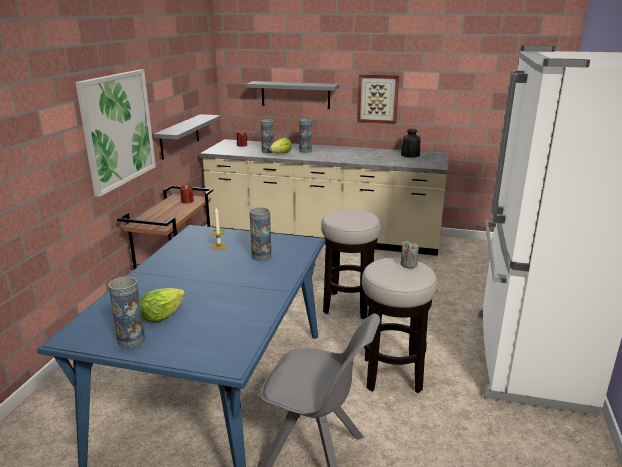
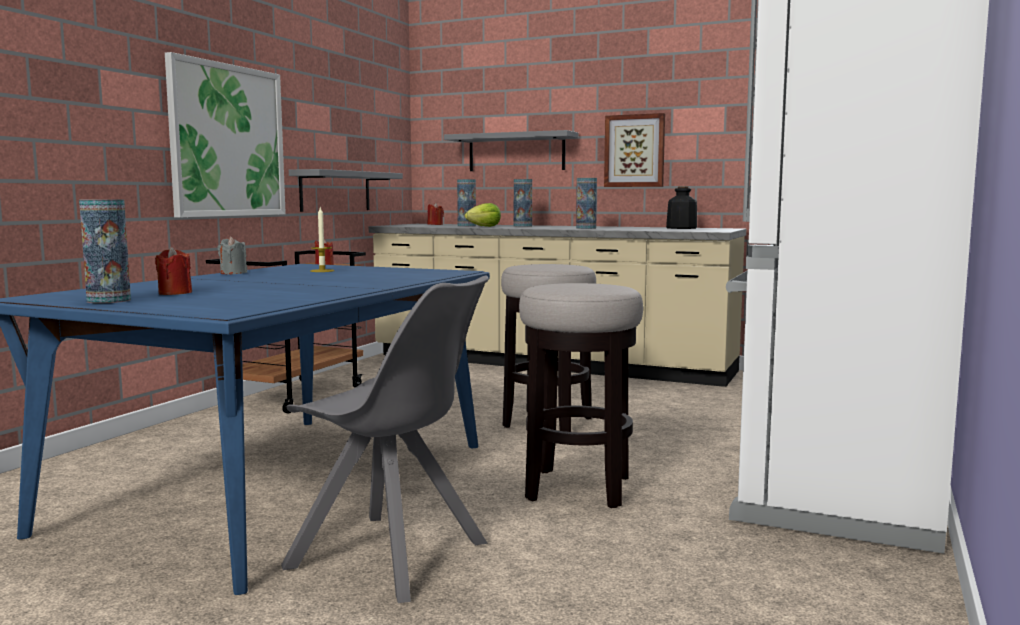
camera: 10 degrees right, 15 degrees down
lettuce [140,288,185,322] -> red candle [155,247,192,295]
vase [250,207,271,261] -> vase moved to [576,178,597,229]
grey candle [401,241,419,268] -> grey candle moved to [218,236,247,274]

